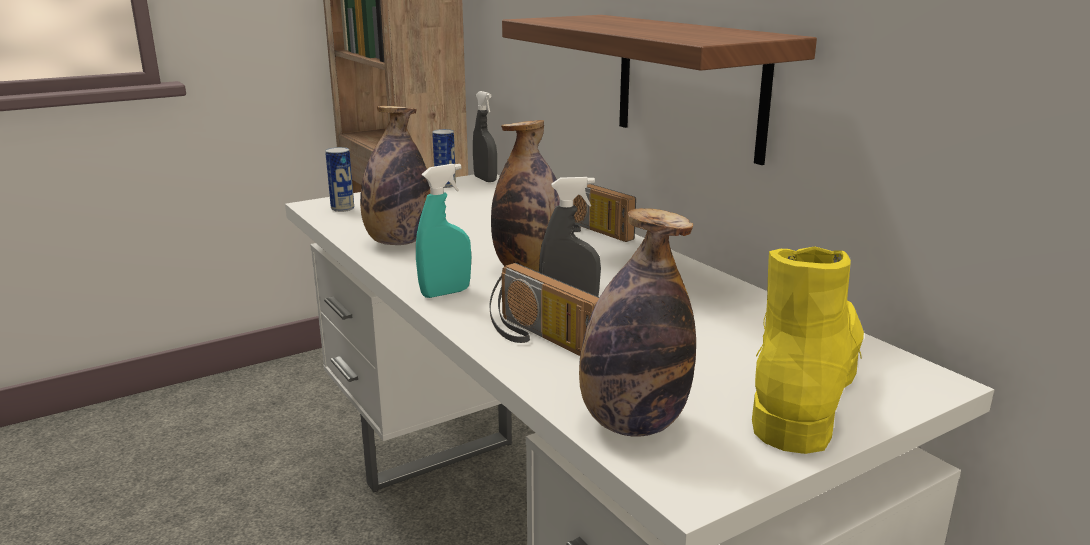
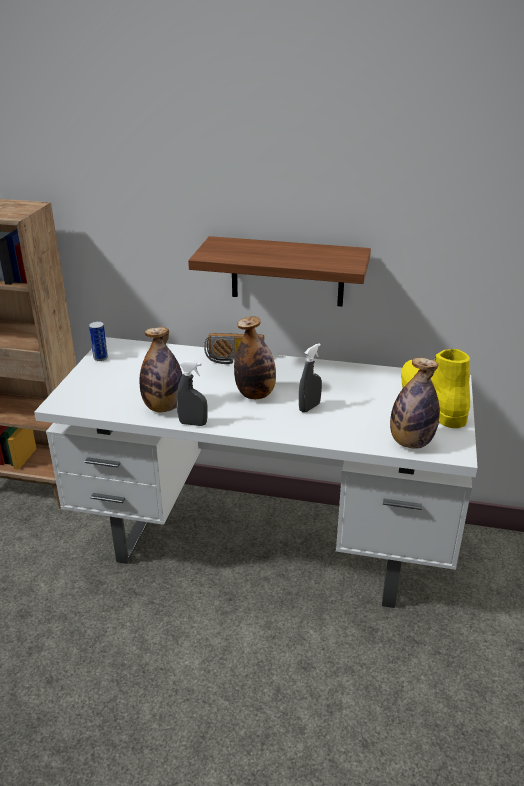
camera: 45 degrees left, 10 degrees up
can [325,147,354,212] -> none
turquoise spray bottle [416,164,471,298] -> none
grey spray bottle [473,91,497,182] -> grey spray bottle moved to [176,361,208,426]
radio [490,263,599,356] -> none

